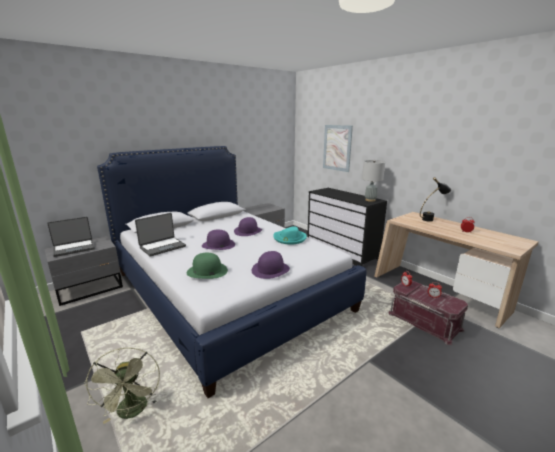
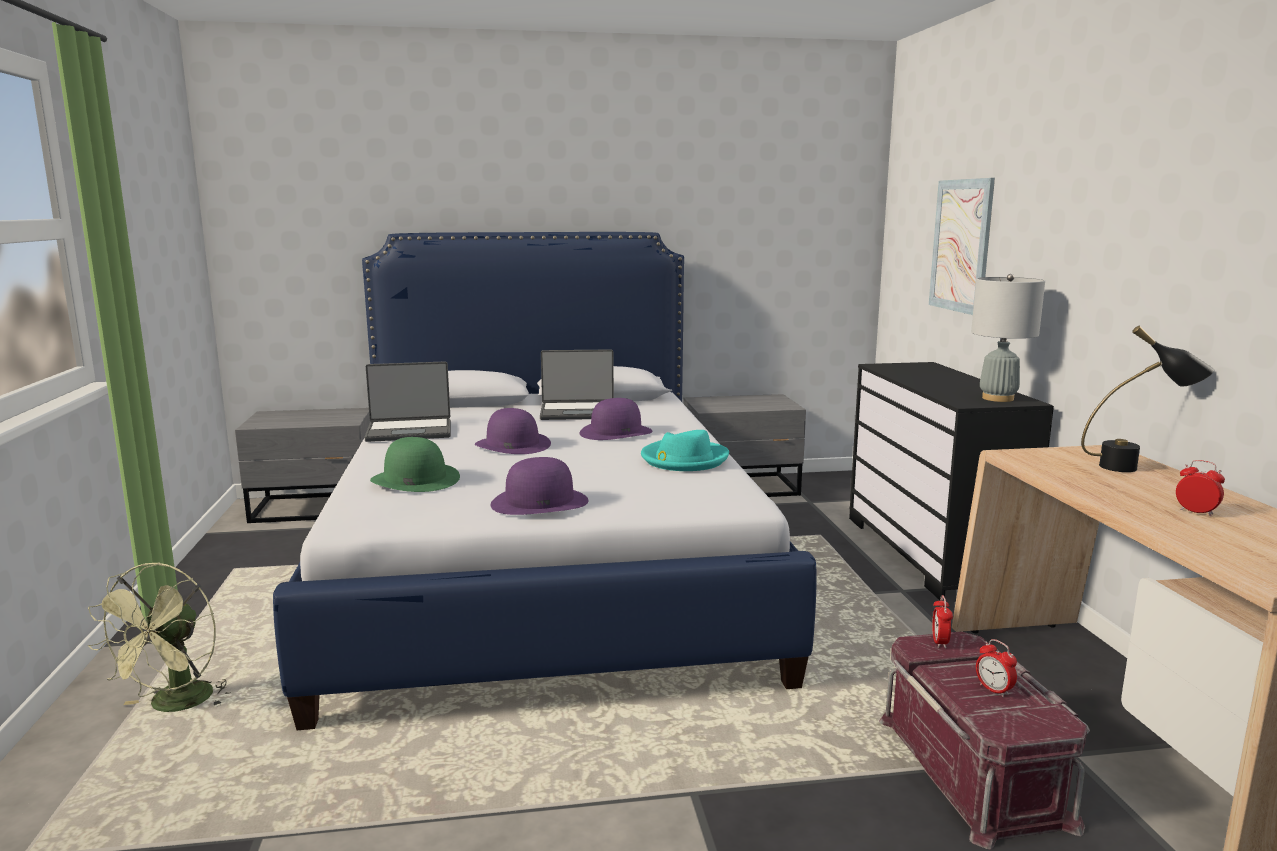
camera: 30 degrees right, 5 degrees down
laptop [47,217,95,257] -> laptop moved to [540,349,614,420]

